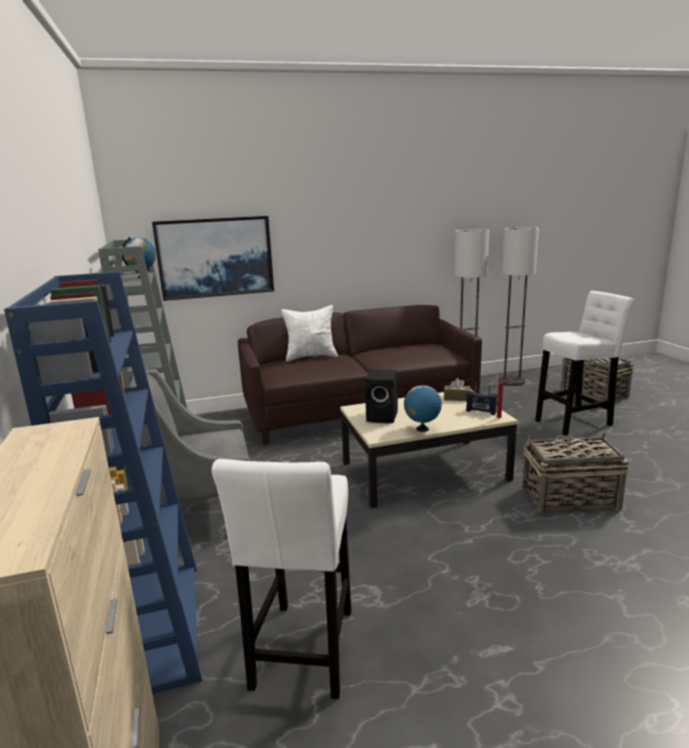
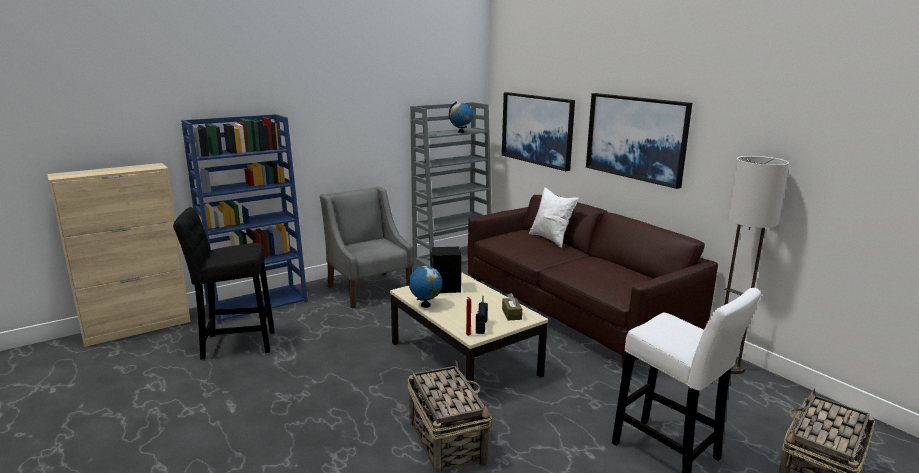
camera: 70 degrees right, 0 degrees up
white stool [212,459,351,699] -> black stool [173,207,275,360]
floor lamp [499,227,539,386] -> none
none -> picture [586,93,692,189]

